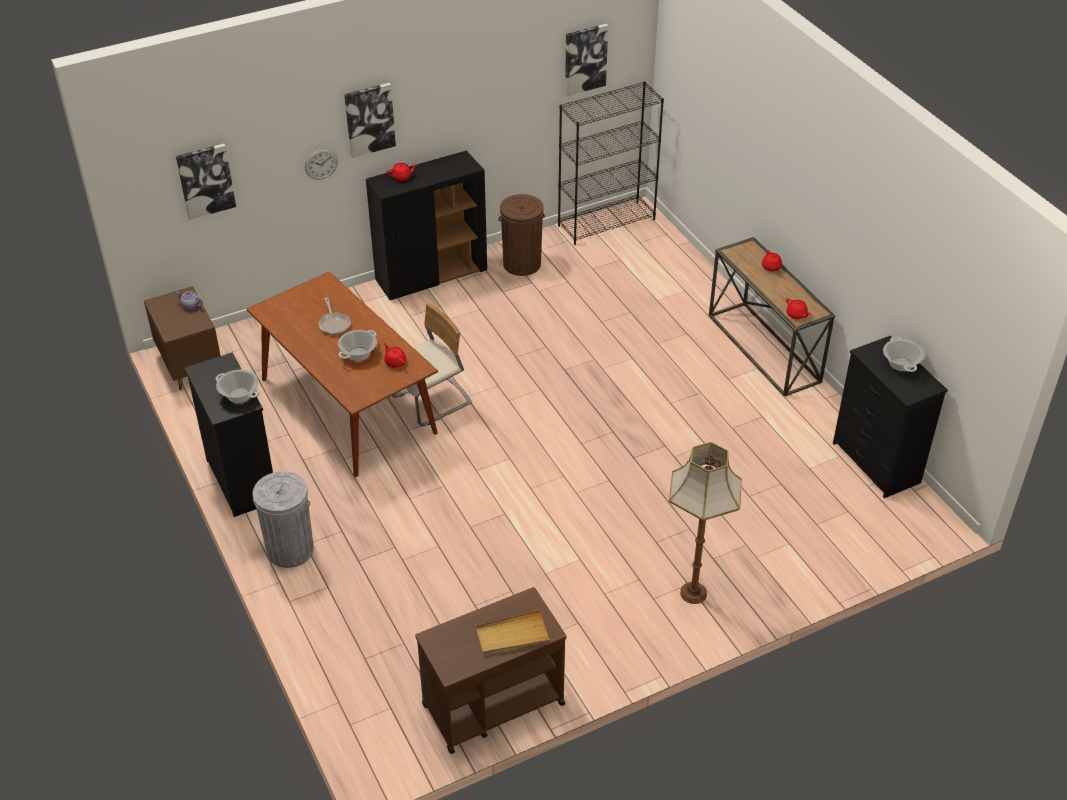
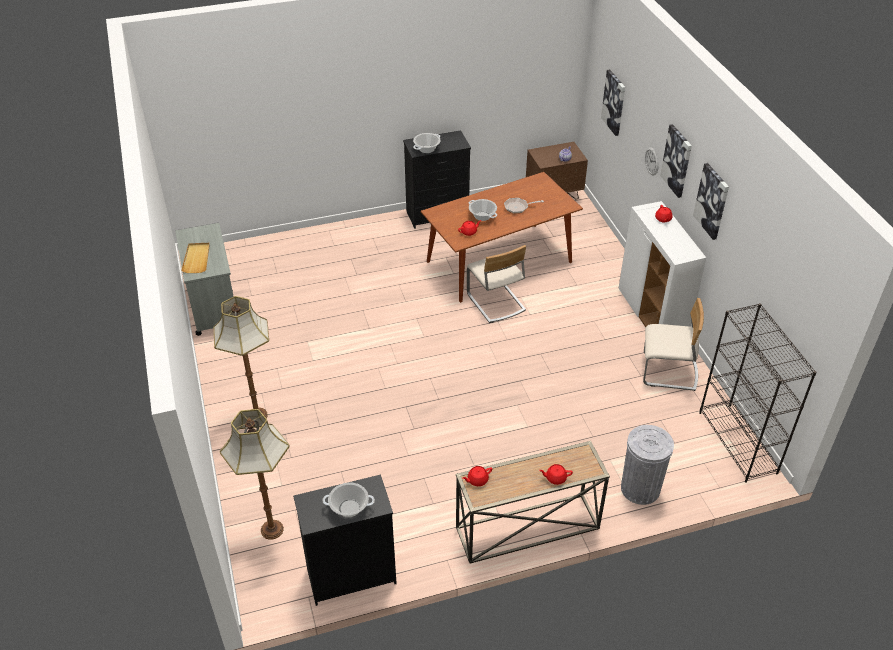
camera: 100 degrees right, 0 degrees up
grey trash can [253,471,314,568] -> grey trash can moved to [621,425,674,505]
black cabinet [366,151,487,300] -> white cabinet [618,201,706,327]
brown cart [415,587,566,754] -> grey cart [175,223,234,336]
brown trash can [499,194,545,276] -> beige chair [643,298,704,391]
picture [565,24,608,96] -> picture moved to [693,163,729,240]
none -> floor lamp [220,409,290,540]

